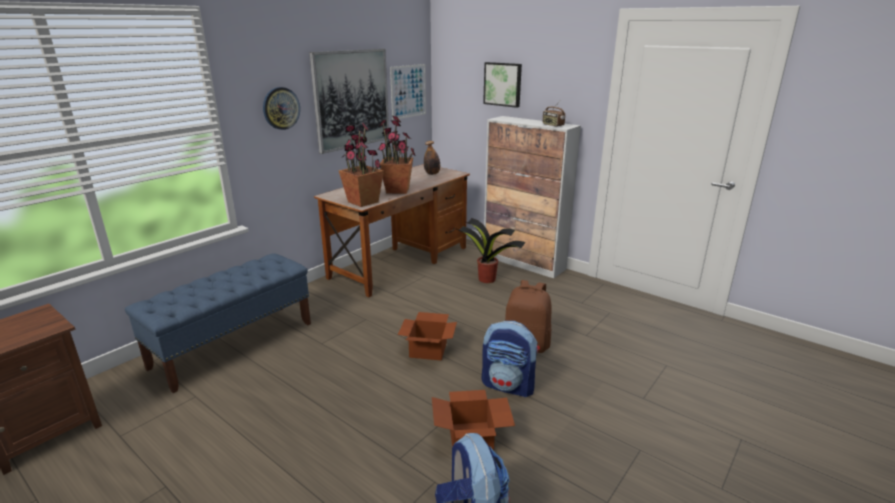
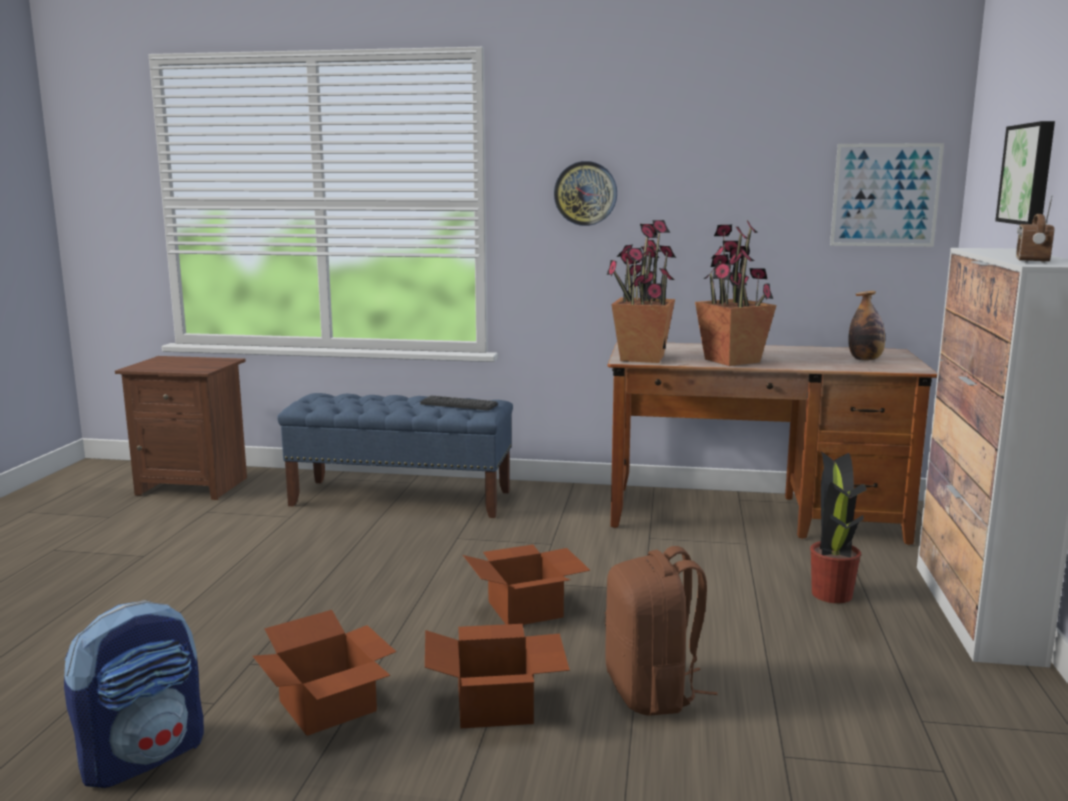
camera: 60 degrees right, 10 degrees down
picture [309,49,389,154] -> none
backpack [482,321,540,397] -> cardboard box [425,624,570,728]
none -> keyboard [420,396,498,411]

